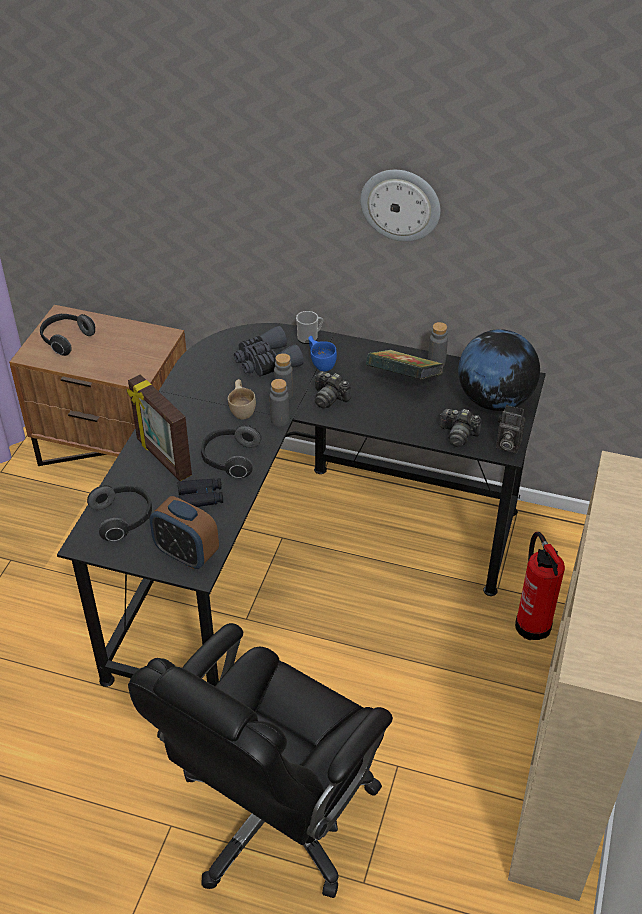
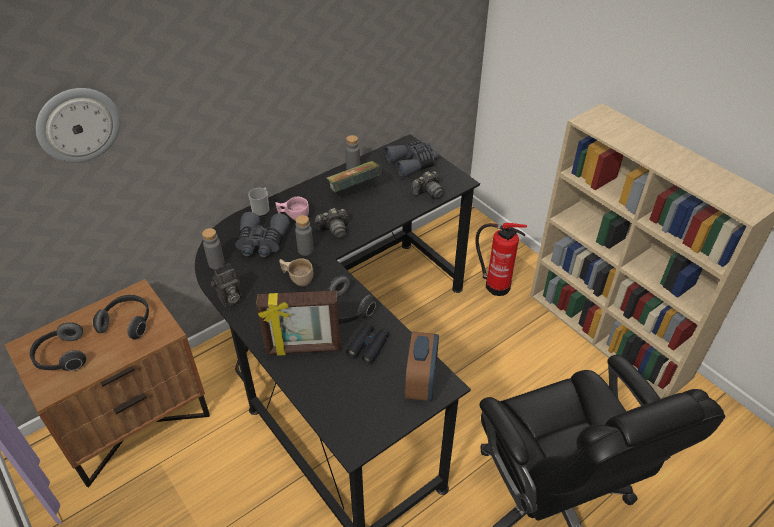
camera: 55 degrees left, 0 degrees up
headphones [87,485,152,541] -> headphones moved to [93,295,149,340]
alarm clock [150,496,219,569] -> alarm clock turned 60 degrees counterclockwise [405,331,439,401]
grey bottle [270,379,289,426] -> grey bottle moved to [202,228,225,269]
blue cup [308,336,337,372] -> pink cup [276,197,309,221]
wall clock [360,170,441,242] -> wall clock moved to [36,88,121,163]
globe [458,329,540,411] -> grey binoculars [384,140,438,178]
camera [496,405,525,453] -> camera moved to [211,263,243,307]

